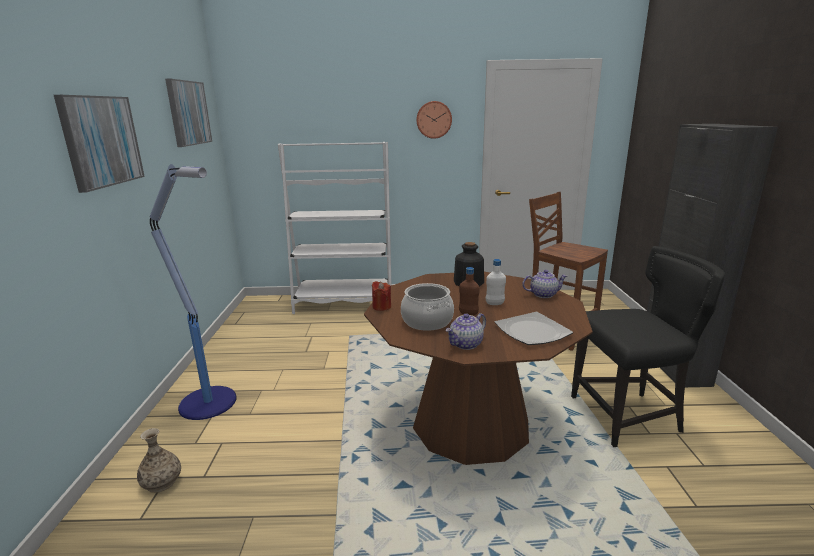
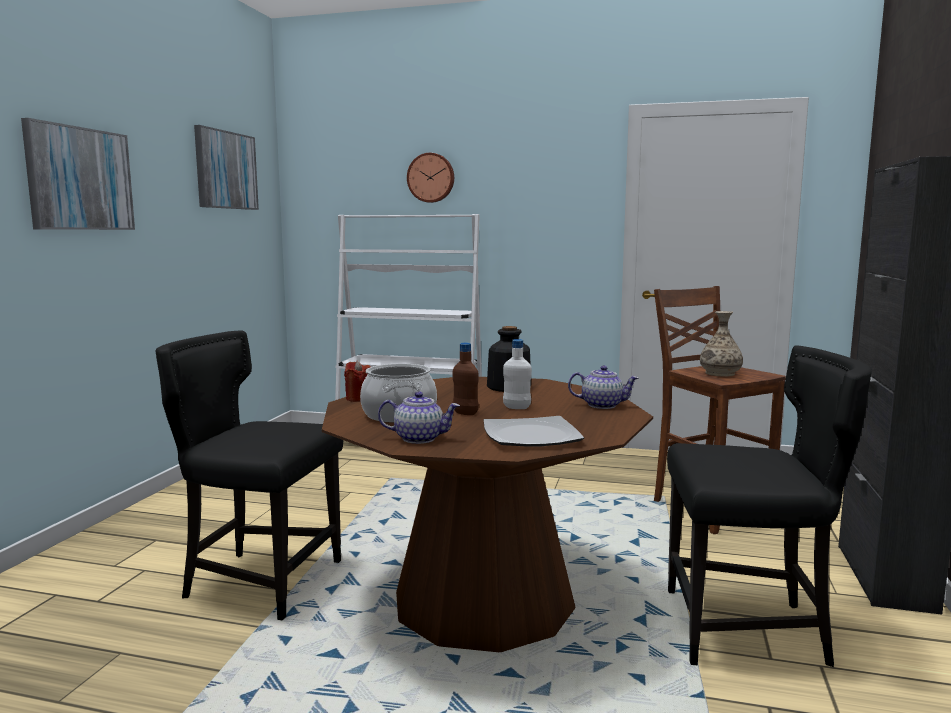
camera: 15 degrees right, 10 degrees down
vase [137,428,181,493] -> vase moved to [700,311,743,377]
floor lamp [150,164,237,420] -> none
wall clock [416,101,452,139] -> wall clock moved to [407,153,454,203]
teapot [445,313,486,350] -> teapot turned 150 degrees counterclockwise [378,391,460,444]
none -> black chair [156,330,343,620]

